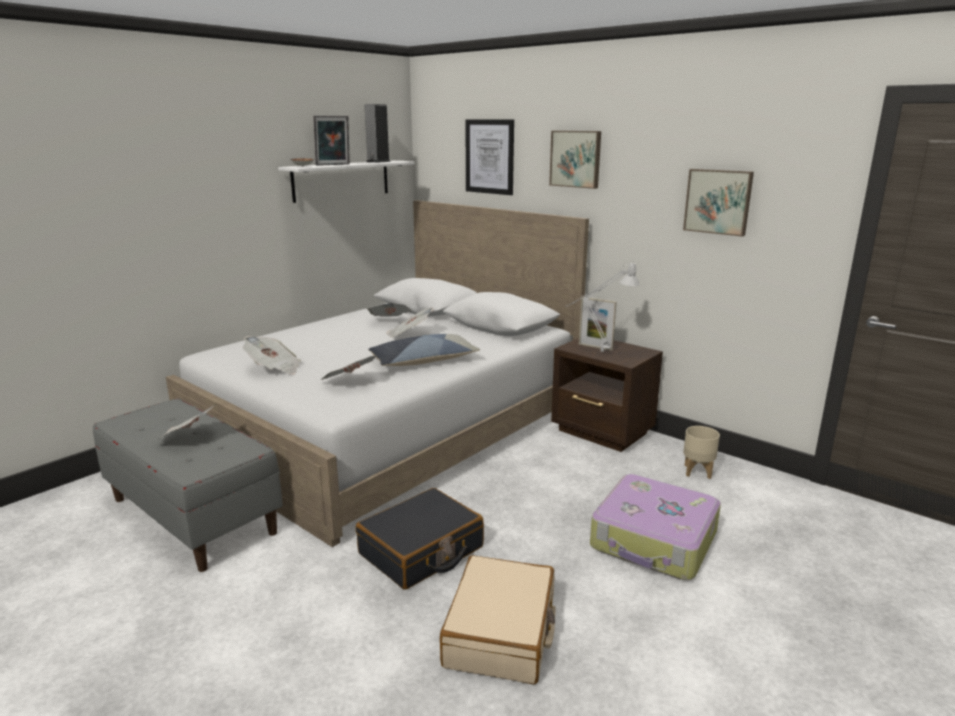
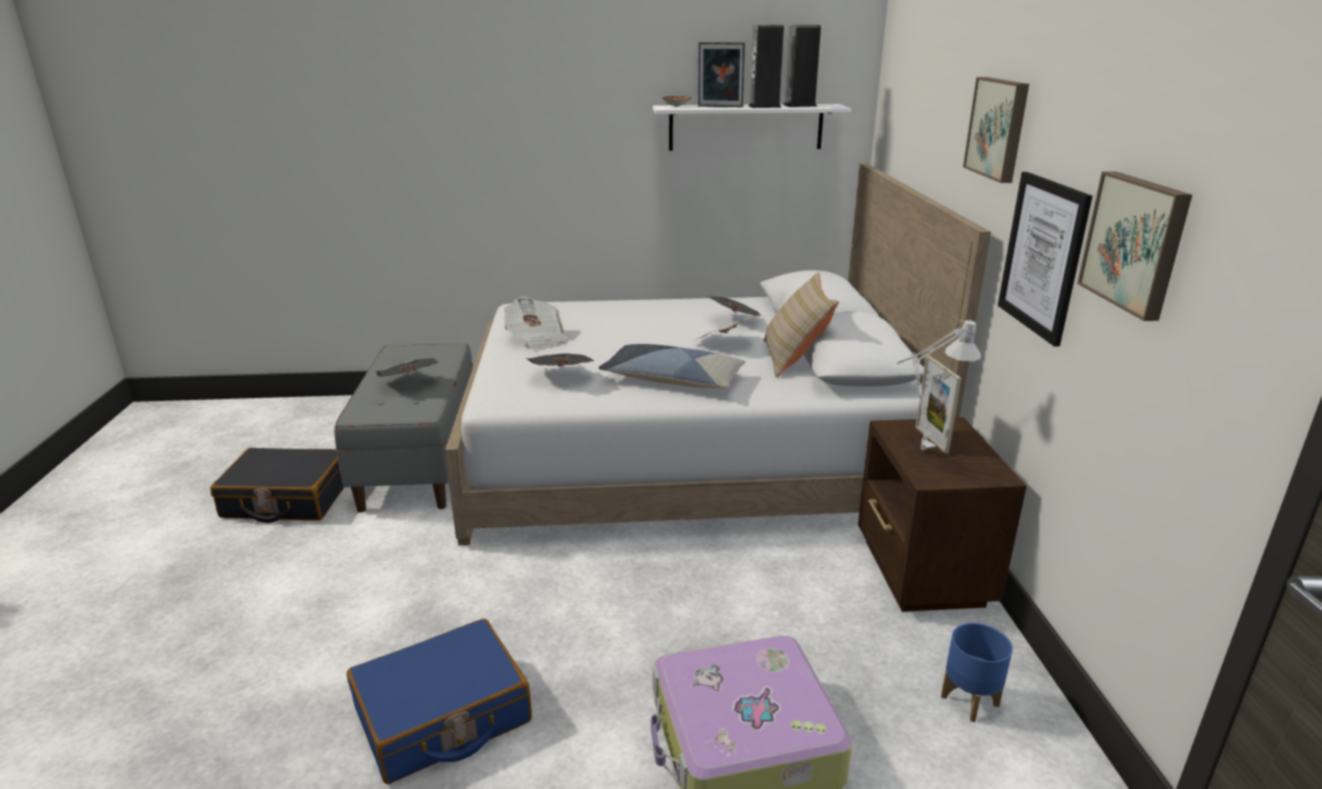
camera: 45 degrees right, 5 degrees up
black suitcase [356,488,484,590] -> black suitcase moved to [210,448,345,523]
beige suitcase [440,555,556,684] -> blue suitcase [347,619,532,784]
picture [465,119,514,195] -> picture moved to [998,172,1092,347]
beige planter [683,426,720,479] -> blue planter [941,623,1013,722]
none -> speaker [748,25,784,108]
none -> beige pillow [763,272,839,378]

